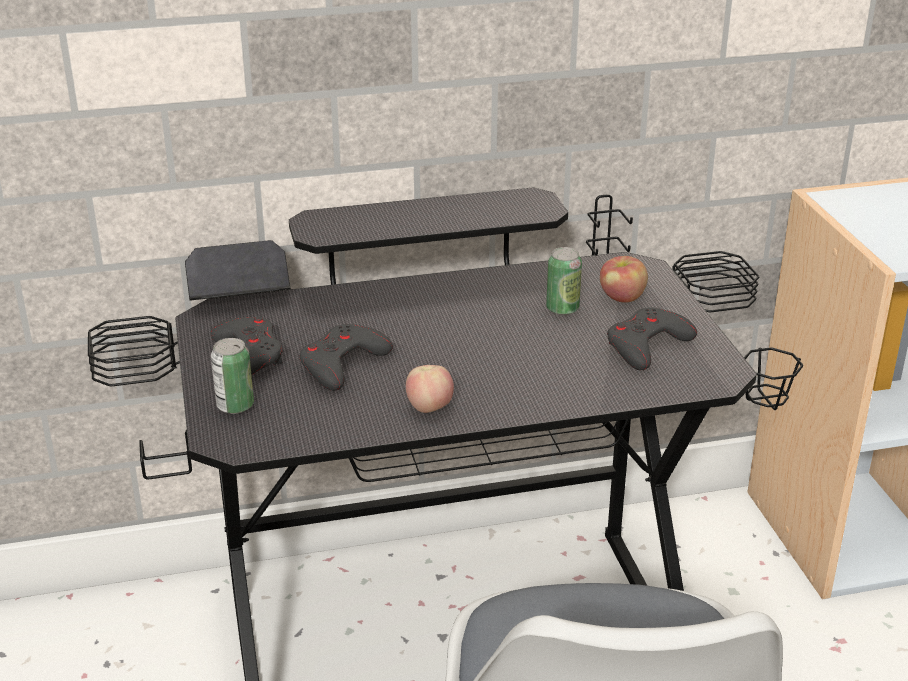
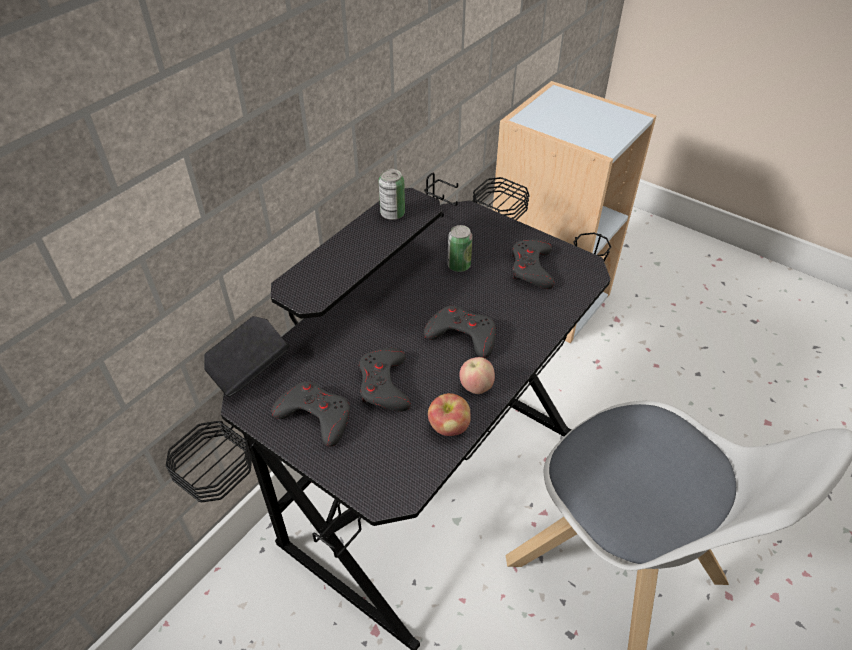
camera: 40 degrees left, 15 degrees up
can [211,338,254,414] -> can moved to [379,169,405,220]
apple [600,256,648,303] -> apple moved to [428,393,471,436]
none -> grey game controller [424,306,496,358]

